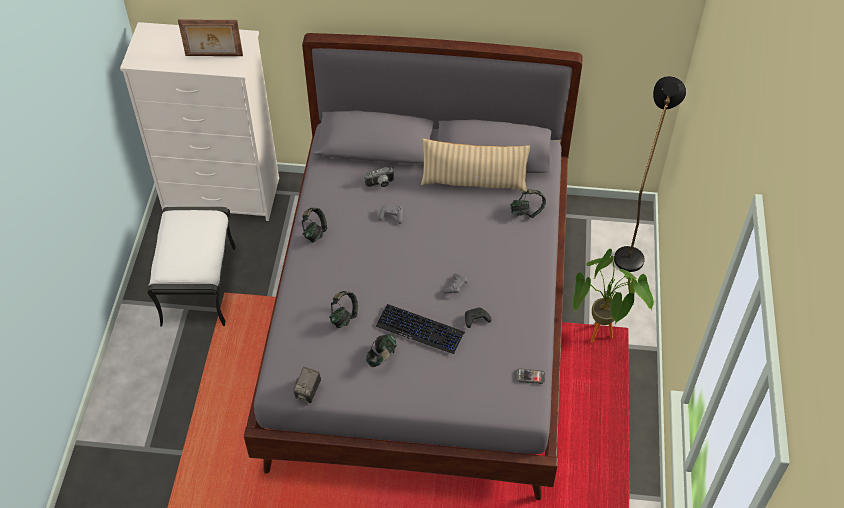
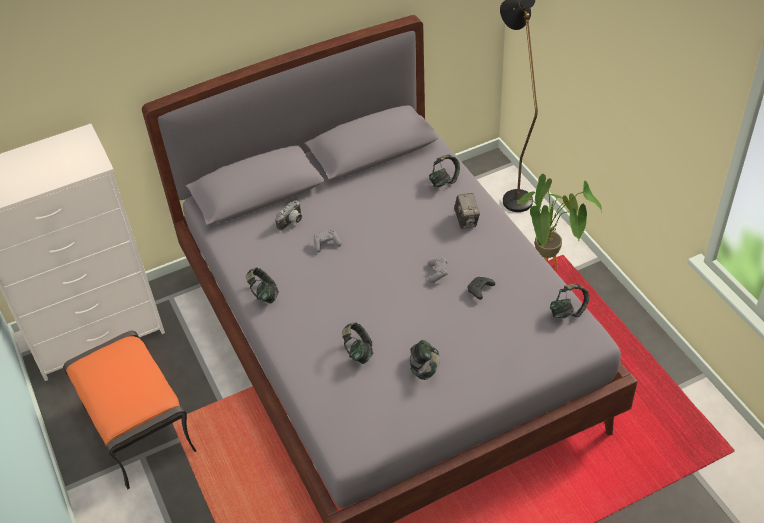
camera: 30 degrees left, 5 degrees down
white ottoman [148,207,236,327] -> orange ottoman [63,331,196,489]
picture frame [178,20,243,56] -> none
camera [294,367,321,403] -> camera moved to [454,193,480,229]
keyboard [376,304,465,354] -> none
beige pillow [421,139,530,192] -> none
phone [515,368,545,384] -> headphones [550,284,589,318]

